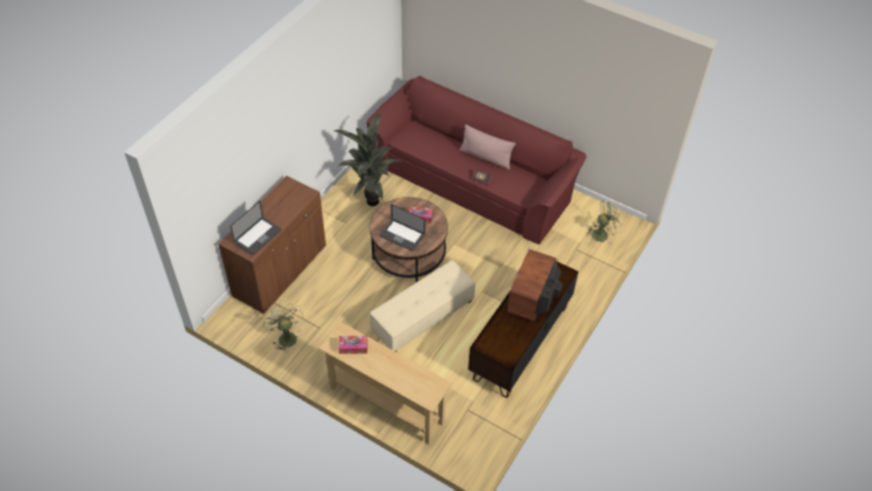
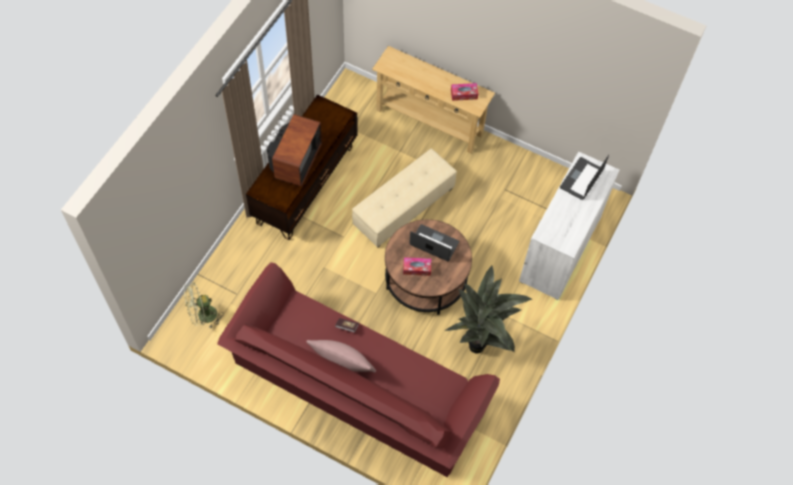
camera: 175 degrees right, 10 degrees up
brown cabinet [218,176,326,314] -> white cabinet [519,151,620,300]
green fan [262,303,303,353] -> none

